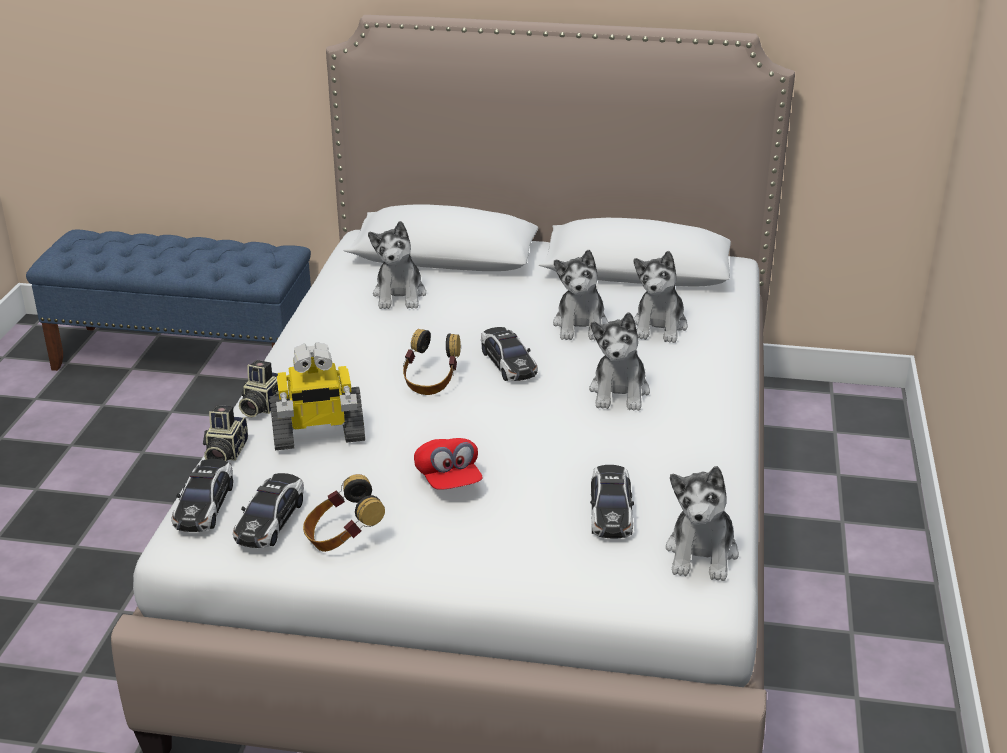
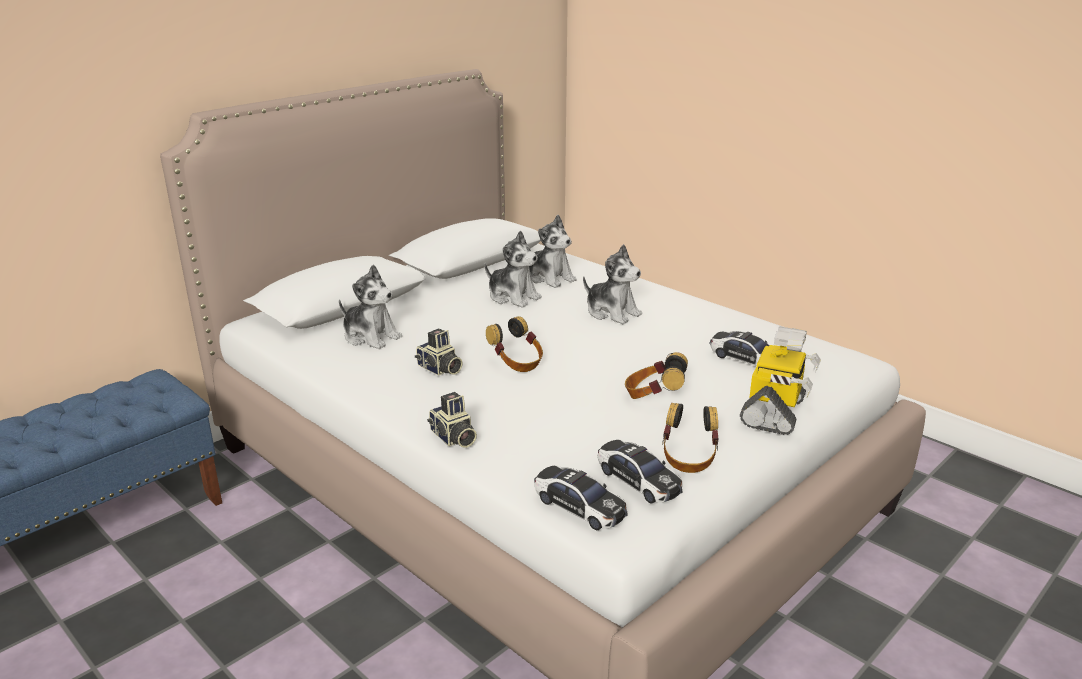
camera: 55 degrees left, 5 degrees down
camera [203,405,248,461] -> camera moved to [415,328,462,376]
toy robot [269,342,365,450] -> toy robot moved to [740,327,821,435]
red cap [414,438,483,490] -> headphones [625,352,688,399]
toy car [481,327,538,381] -> none
plush toy [666,466,739,581] -> none

